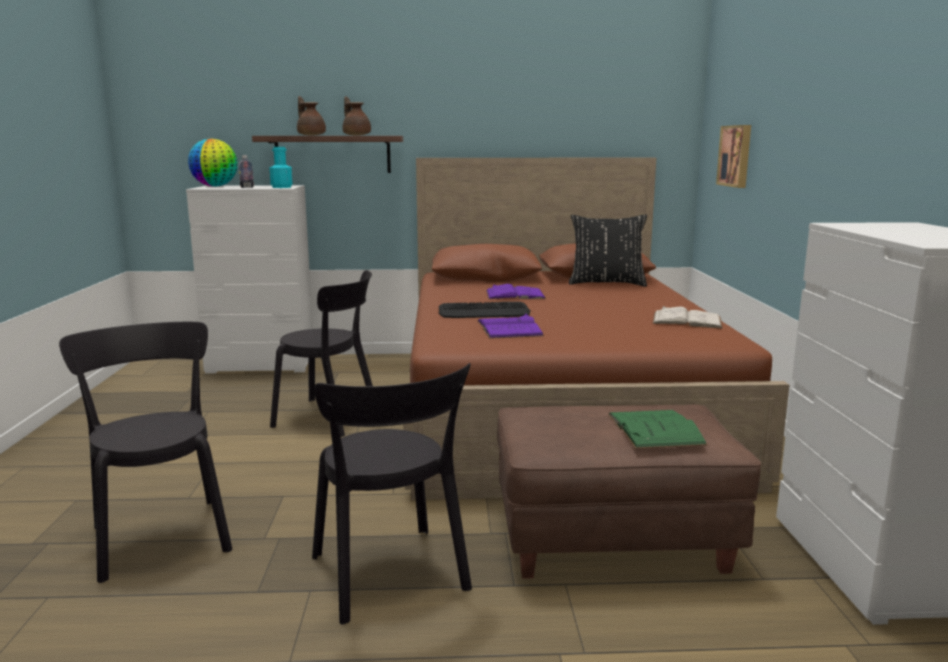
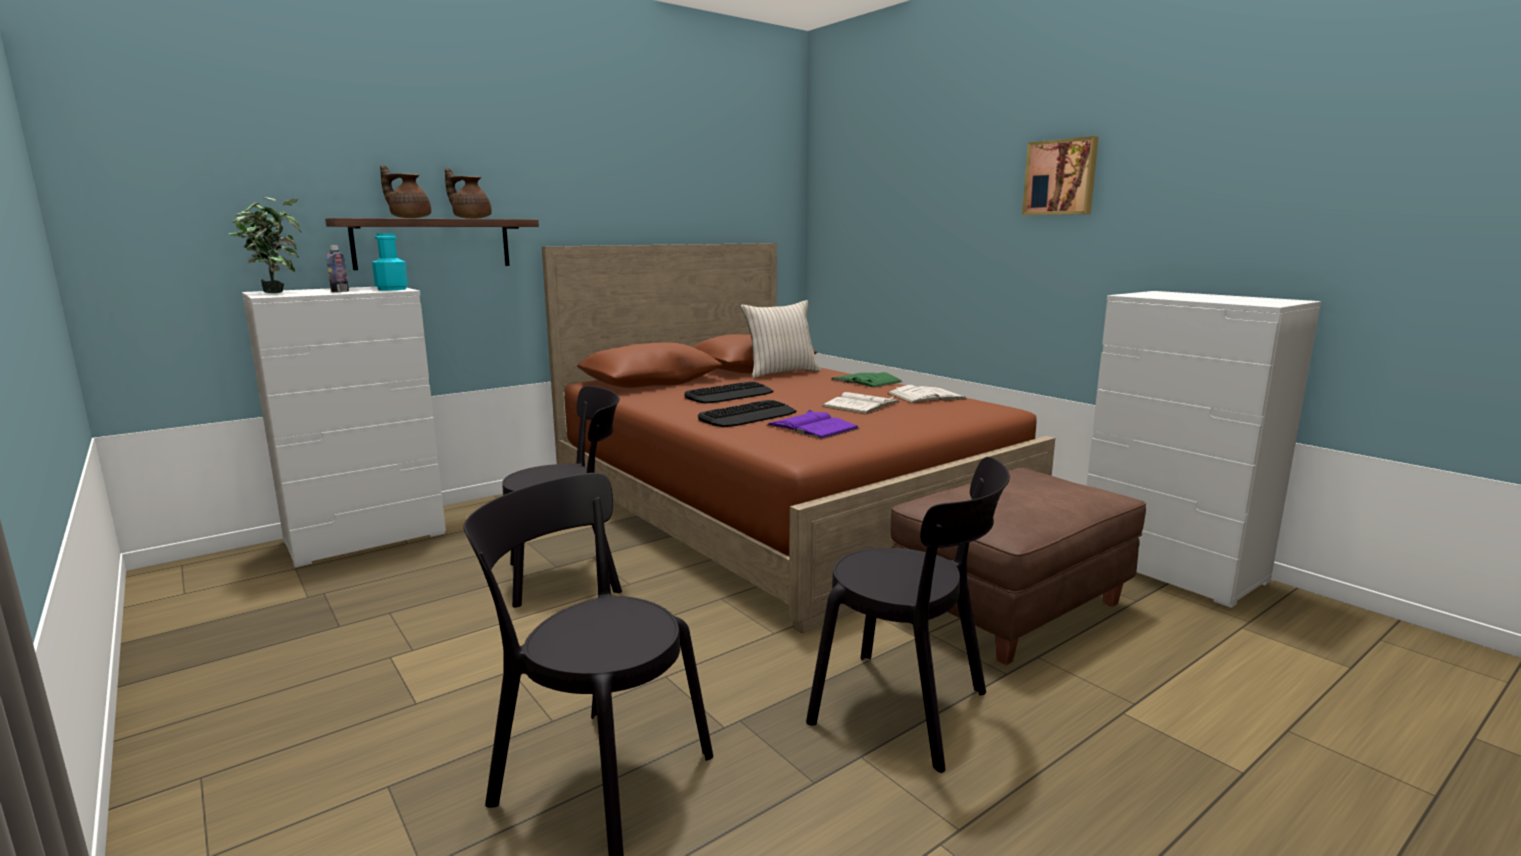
camera: 35 degrees left, 0 degrees up
globe [188,138,238,187] -> potted plant [229,197,301,293]
purple book [486,284,546,299] -> keyboard [684,382,774,404]
black pillow [569,214,647,287] -> beige pillow [741,300,821,378]
green book [608,410,708,449] -> green book moved to [830,372,902,388]
picture [716,125,751,188] -> picture moved to [1022,136,1099,215]
none -> white book [822,392,900,415]

